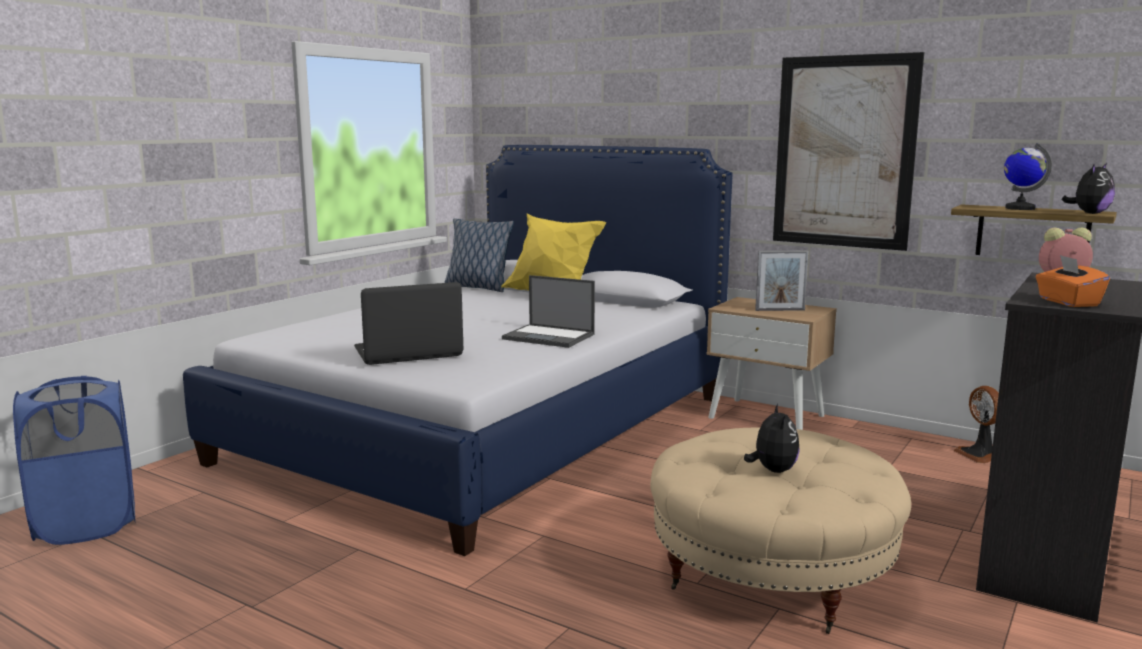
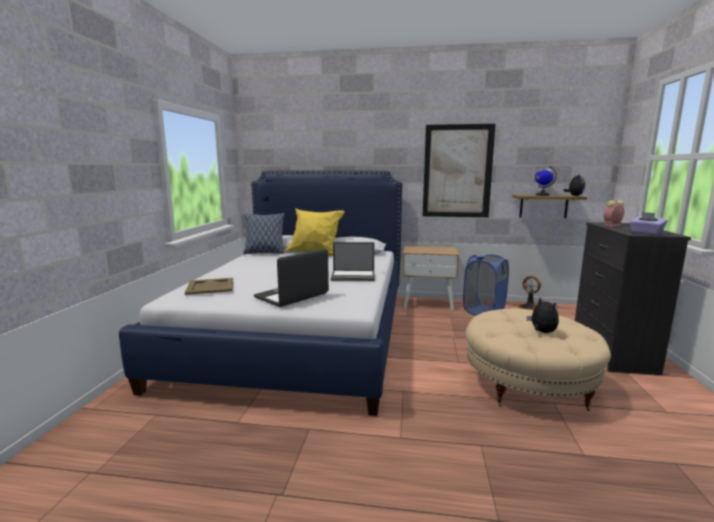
camera: 25 degrees left, 0 degrees up
blue laundry basket [13,376,136,545] -> blue laundry basket moved to [463,255,509,316]
picture frame [755,250,809,311] -> none
orange tissue box [1036,255,1110,307] -> purple tissue box [630,212,668,235]
none -> beige tray [185,278,233,295]

